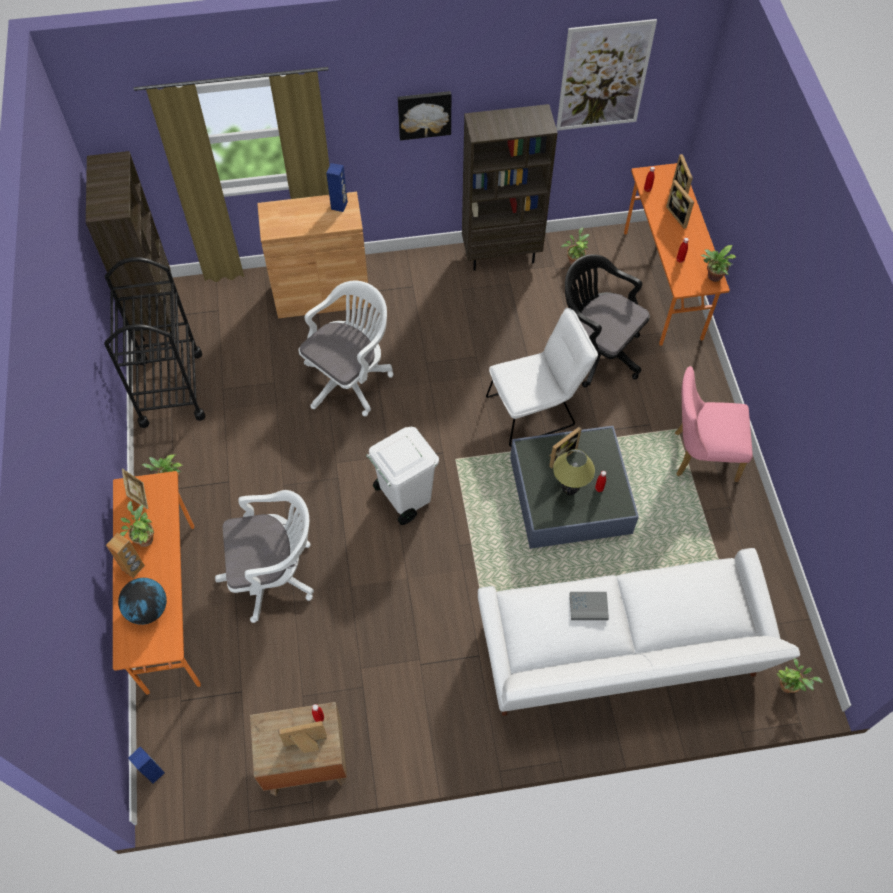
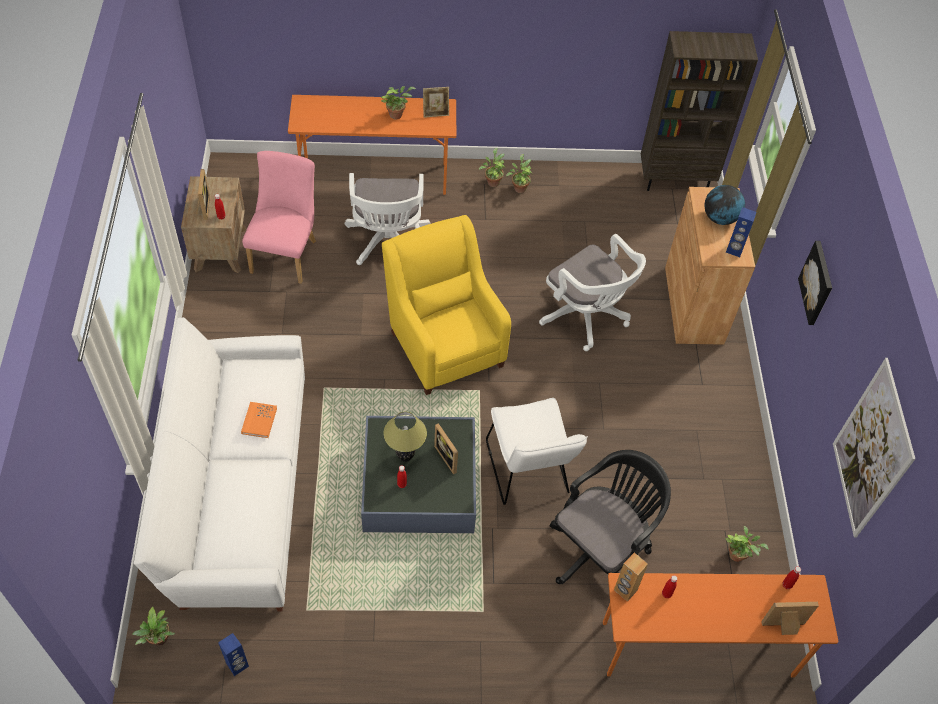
camera: 95 degrees right, 5 degrees down
black cart [104,257,205,428] -> none
brown speaker [106,533,145,578] -> brown speaker moved to [614,552,648,601]
globe [118,578,167,625] -> globe moved to [704,185,745,225]
blue speaker [128,747,165,784] -> blue speaker moved to [218,633,249,676]
white trash can [366,427,439,525] -> yellow armchair [382,215,511,395]
brown bookcase [462,104,558,271] -> none
grey book [570,592,609,620] -> orange book [241,402,277,438]
picture frame [666,180,694,229] -> none
pink chair [675,366,753,482] -> pink chair moved to [242,151,316,284]
potted plant [701,245,736,282] -> potted plant moved to [506,154,532,193]

